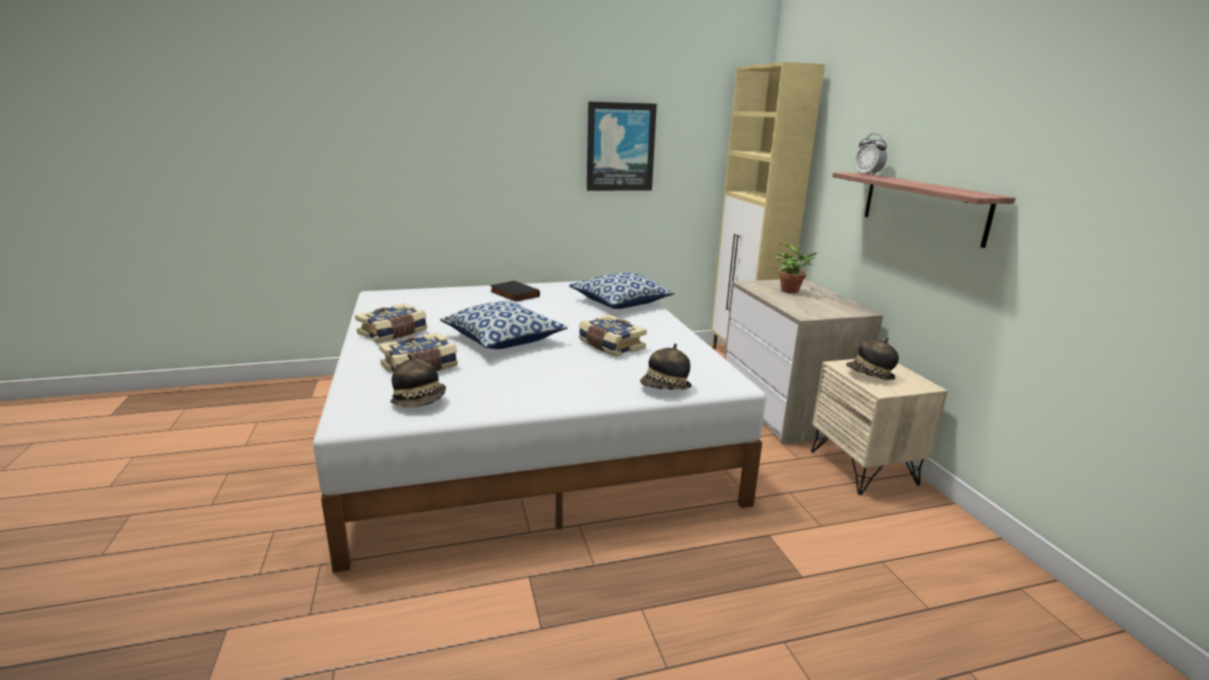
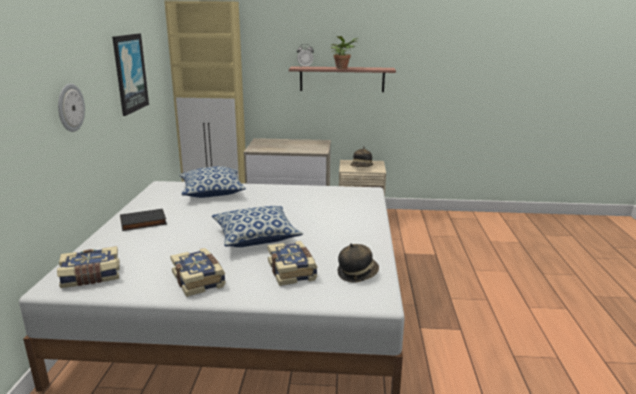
camera: 70 degrees left, 0 degrees up
book [579,315,647,357] -> book moved to [57,246,119,288]
hat [640,343,692,390] -> none
potted plant [775,243,820,294] -> potted plant moved to [330,36,358,69]
none -> wall clock [58,84,85,132]

